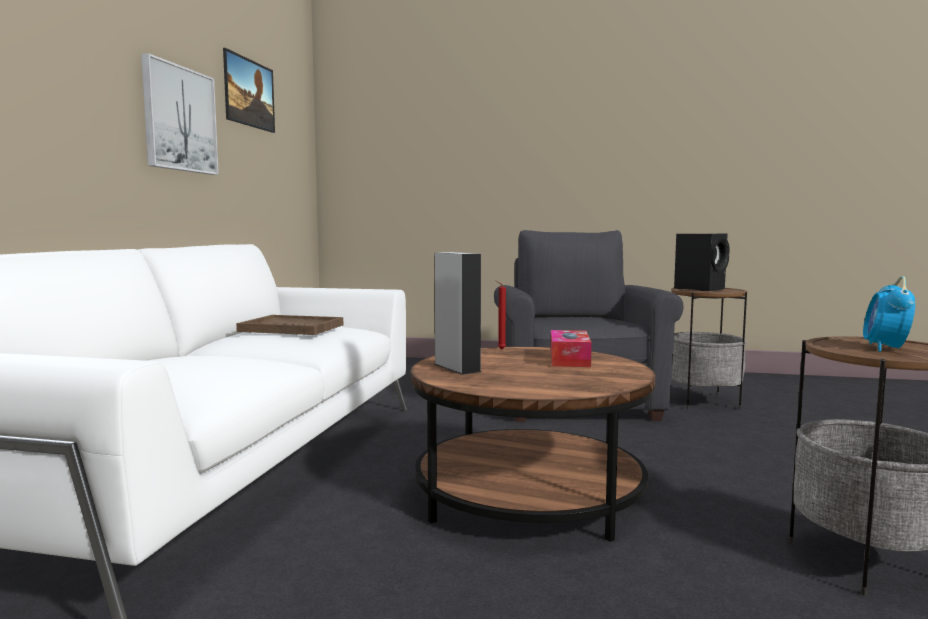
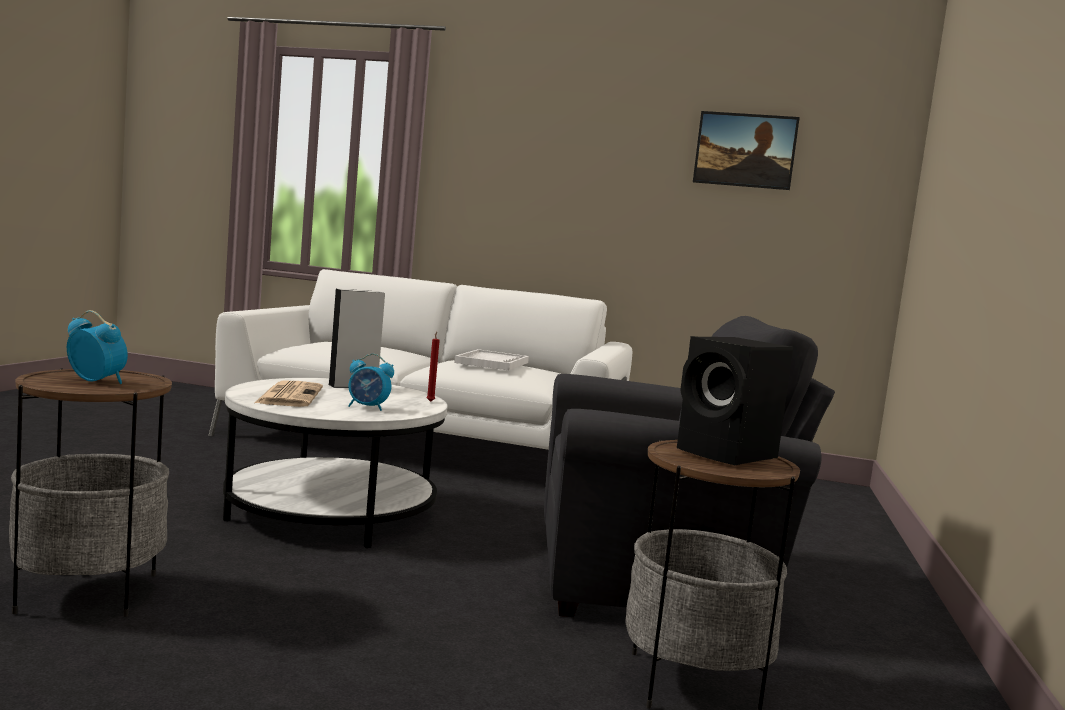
camera: 90 degrees right, 0 degrees up
picture [141,53,219,175] -> none
brown tray [236,315,343,335] -> white tray [454,349,529,370]
brown coffee table [411,347,656,542] -> white coffee table [223,378,448,548]
tissue box [550,330,592,367] -> alarm clock [348,354,394,411]
none -> newspaper [255,381,323,407]

